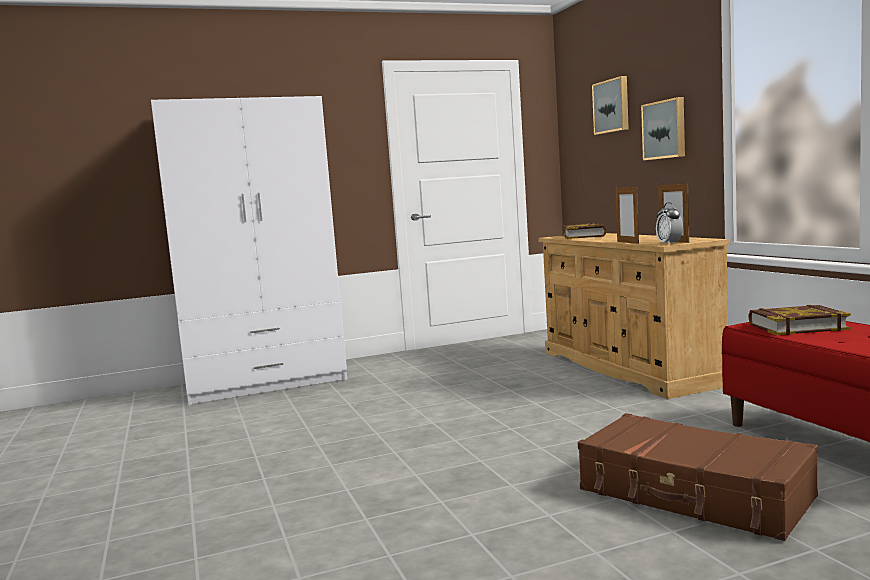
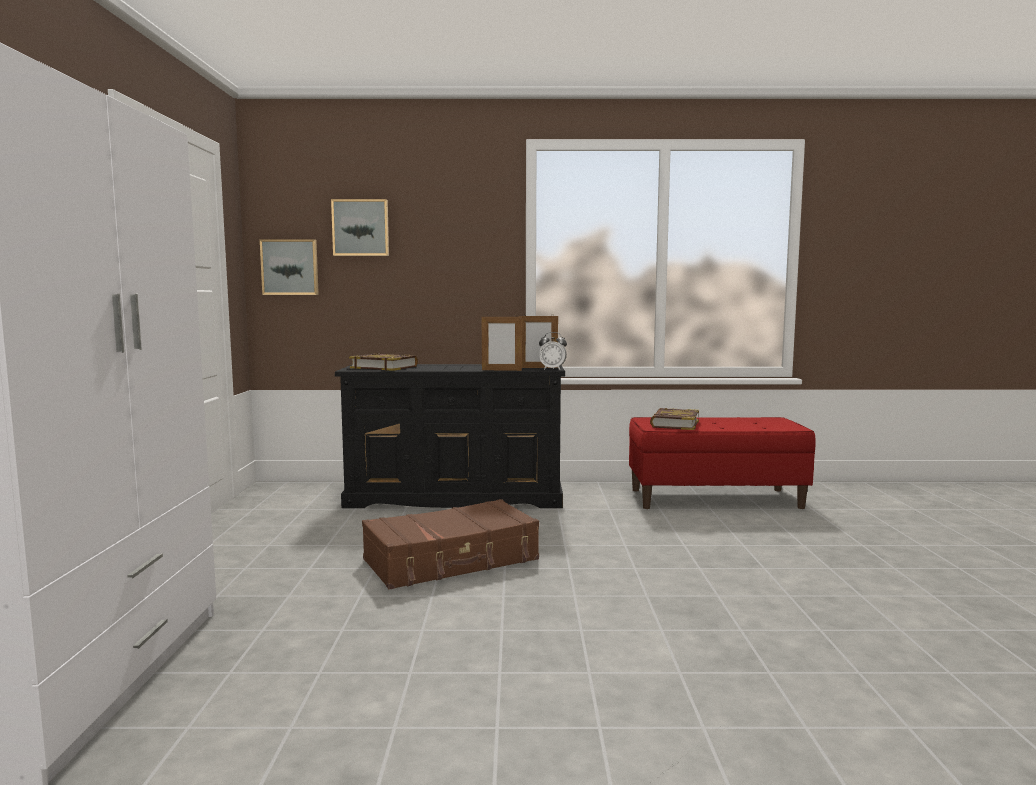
camera: 70 degrees left, 0 degrees up
beige dresser [538,233,730,399] -> black dresser [335,364,565,508]
brown suitcase [578,413,818,541] -> brown suitcase moved to [362,499,539,590]
picture [641,97,685,160] -> picture moved to [260,239,319,295]

